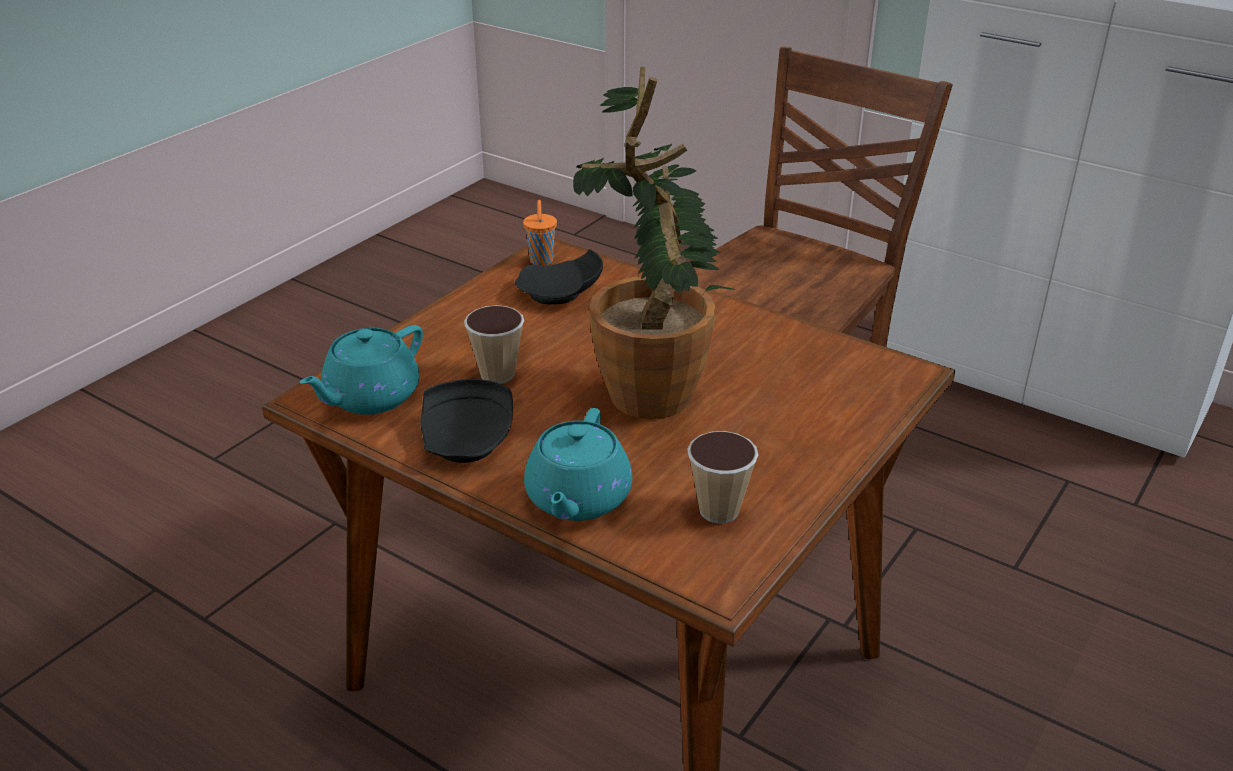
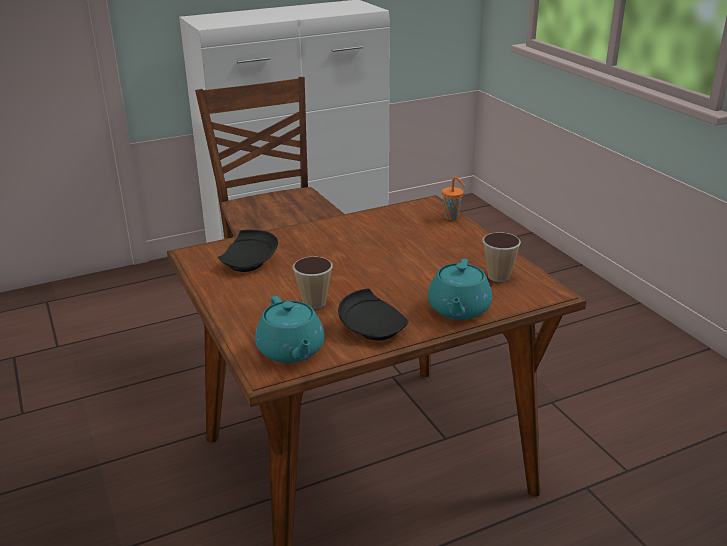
camera: 60 degrees left, 5 degrees down
orange cup [523,200,557,266] -> orange cup moved to [442,177,465,220]
turquoise teapot [524,408,632,521] -> turquoise teapot turned 60 degrees clockwise [428,259,492,320]
potted plant [573,67,736,419] -> none

